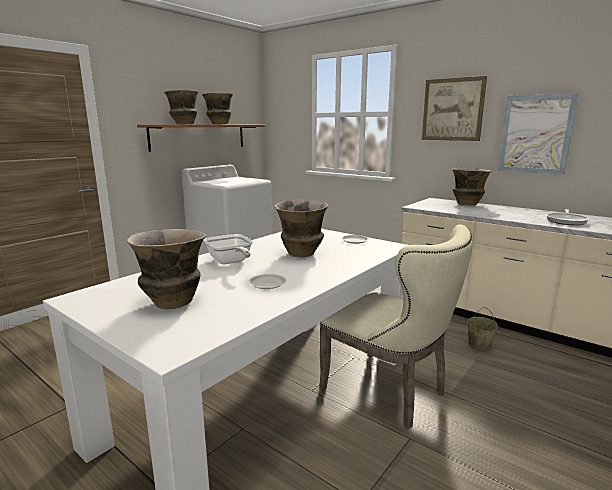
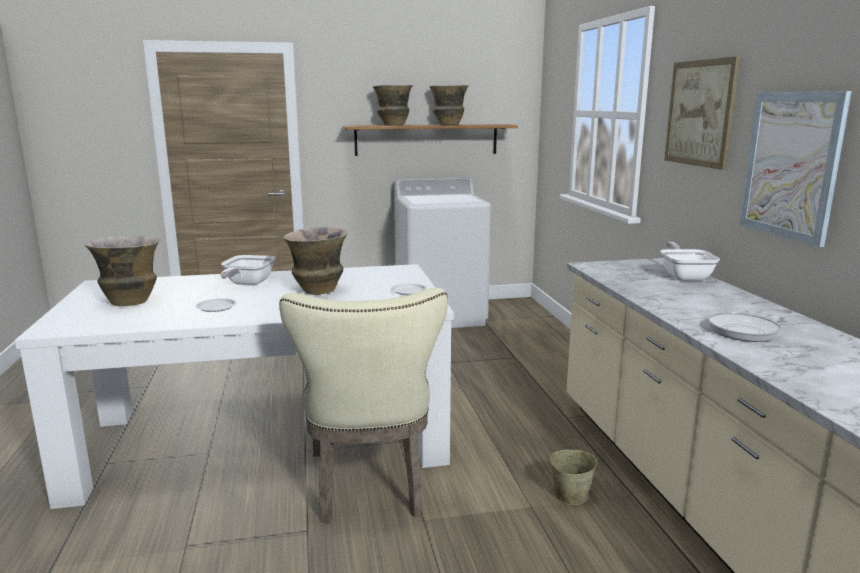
camera: 40 degrees right, 0 degrees up
vase [452,168,491,205] -> frying pan [660,242,720,281]

